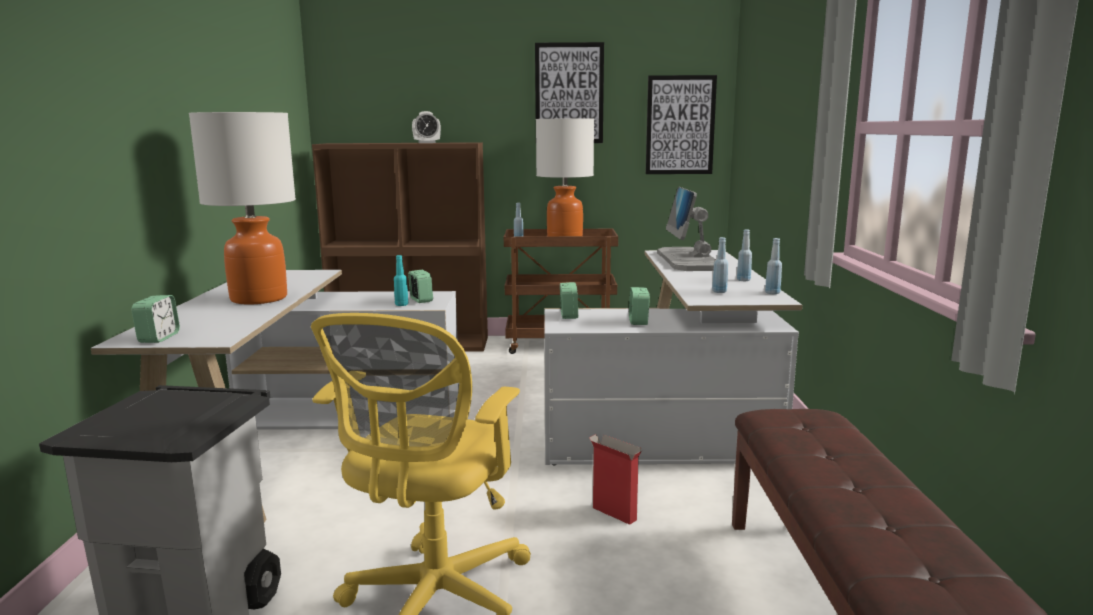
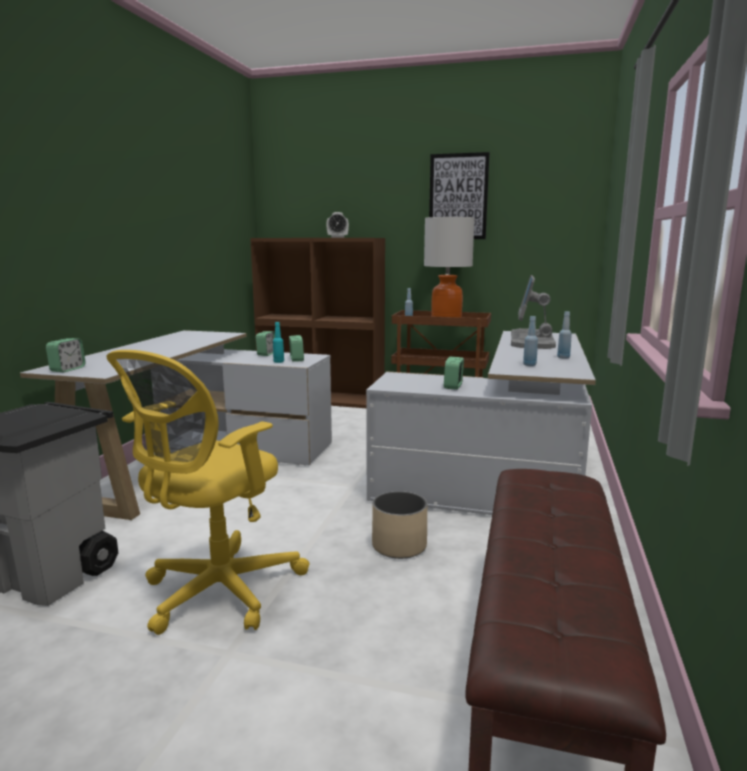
camera: 15 degrees right, 0 degrees up
table lamp [189,112,296,305] -> none
alarm clock [560,282,578,319] -> alarm clock moved to [256,331,275,356]
cardboard box [589,434,642,525] -> beige planter [372,491,427,559]
picture [645,75,717,174] -> none
blue bottle [765,238,782,294] -> none

